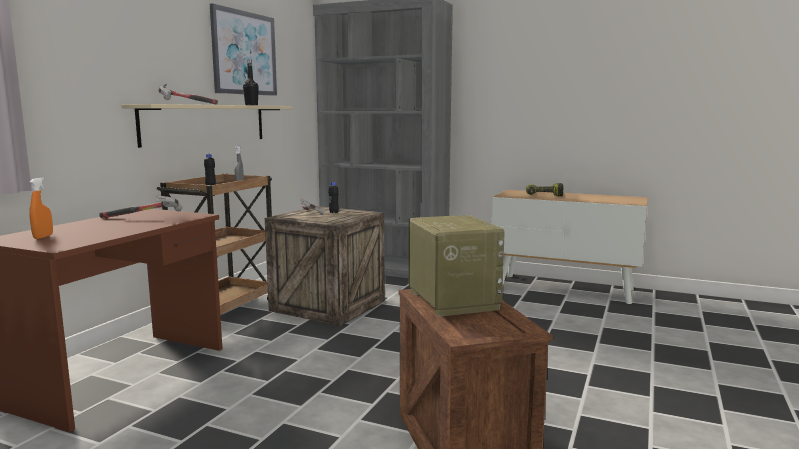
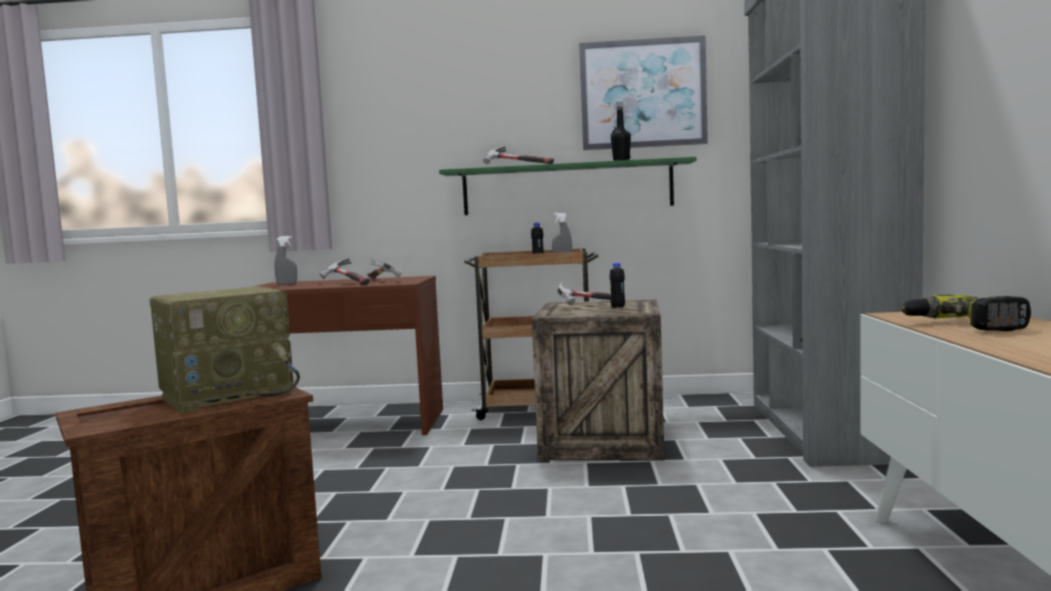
camera: 70 degrees right, 5 degrees down
orange spray bottle [29,177,53,239] -> grey spray bottle [274,236,297,285]
beige shelf [121,104,292,148] -> green shelf [439,157,697,215]
none -> hammer [320,258,370,285]

